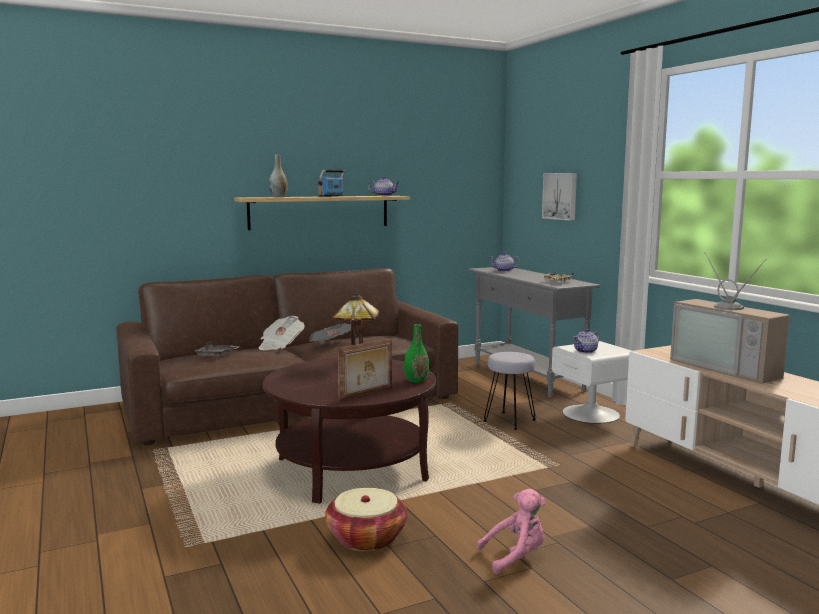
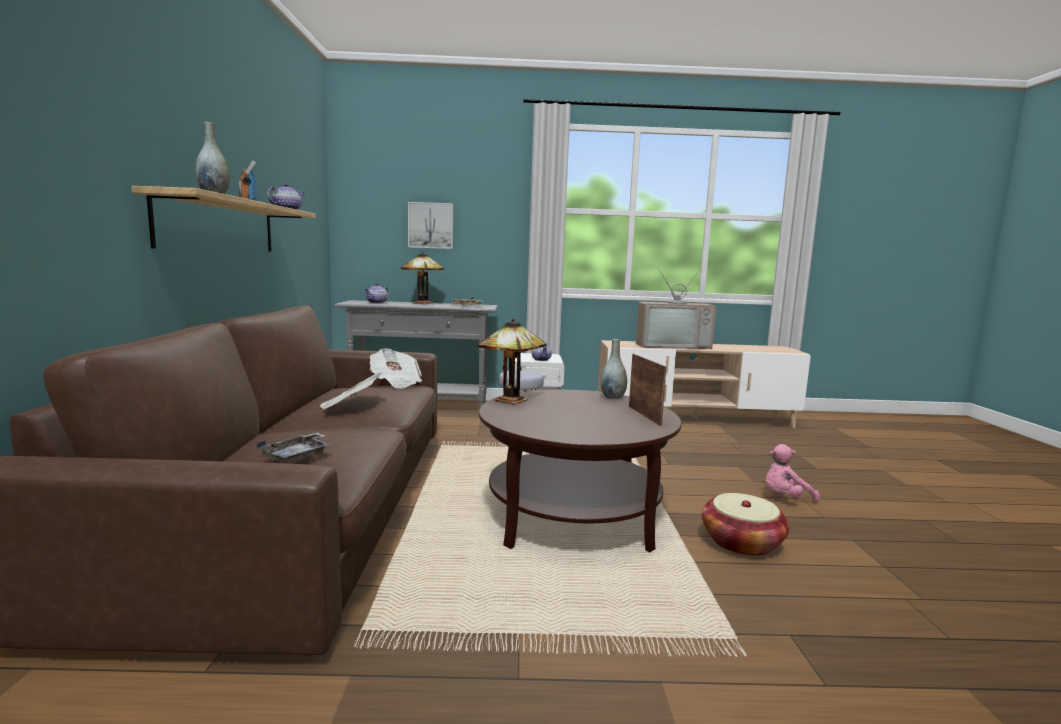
camera: 65 degrees left, 0 degrees up
newspaper [258,316,305,350] -> newspaper moved to [370,349,422,389]
green vase [404,324,429,383] -> grey vase [601,339,627,399]
pink plush toy [477,489,546,574] -> pink plush toy turned 120 degrees counterclockwise [765,444,820,501]
none -> table lamp [401,252,444,304]

